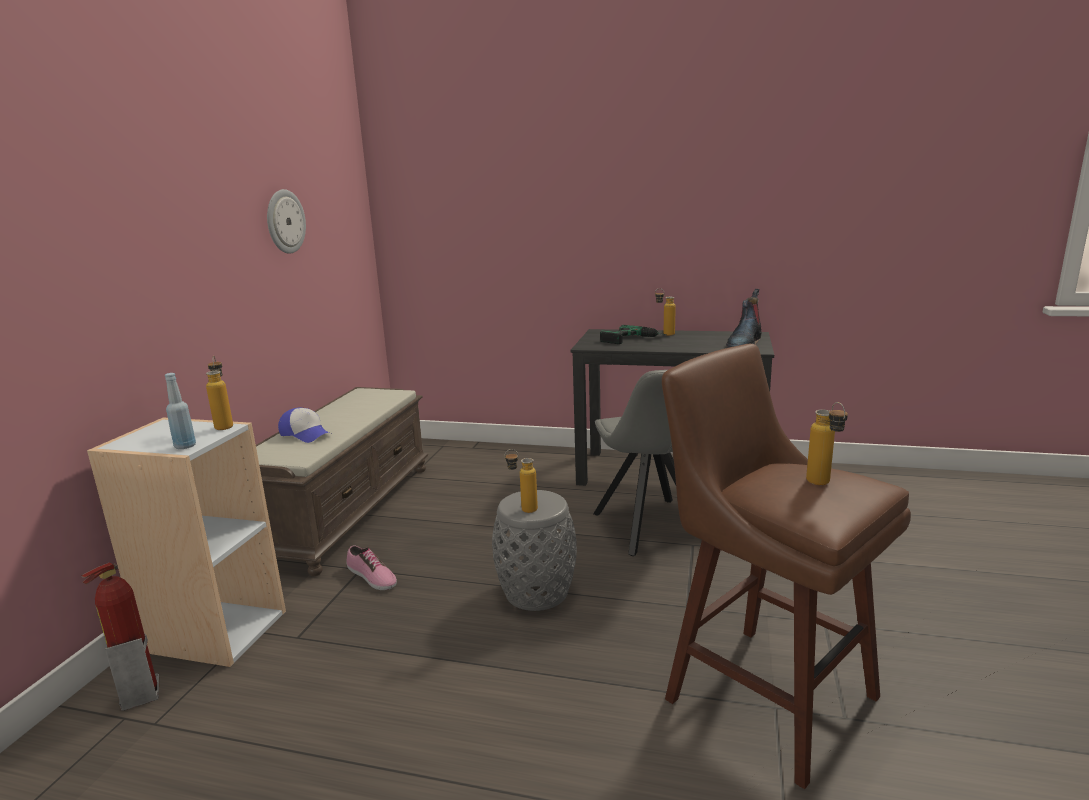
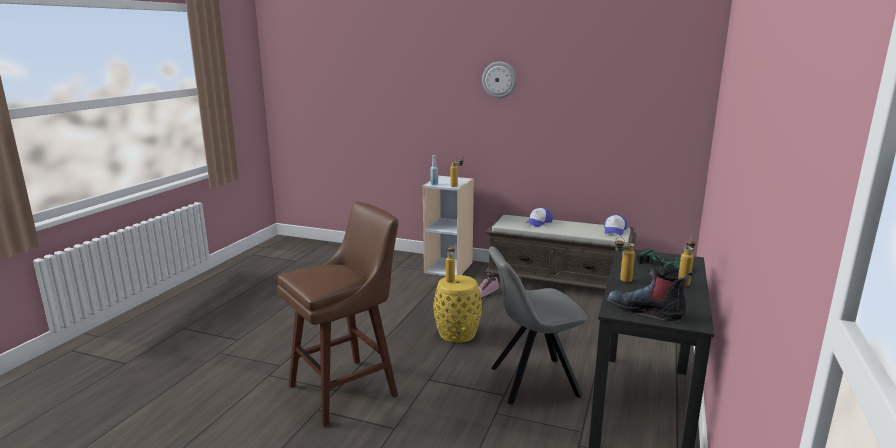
camera: 95 degrees right, 0 degrees up
fire extinguisher [81,563,159,711] -> none
wall clock [267,189,306,254] -> wall clock moved to [482,61,517,98]
grey stool [492,490,577,611] -> yellow stool [434,275,482,343]
bottle [806,402,848,485] -> bottle moved to [615,237,635,282]
none -> cap [604,215,627,236]

